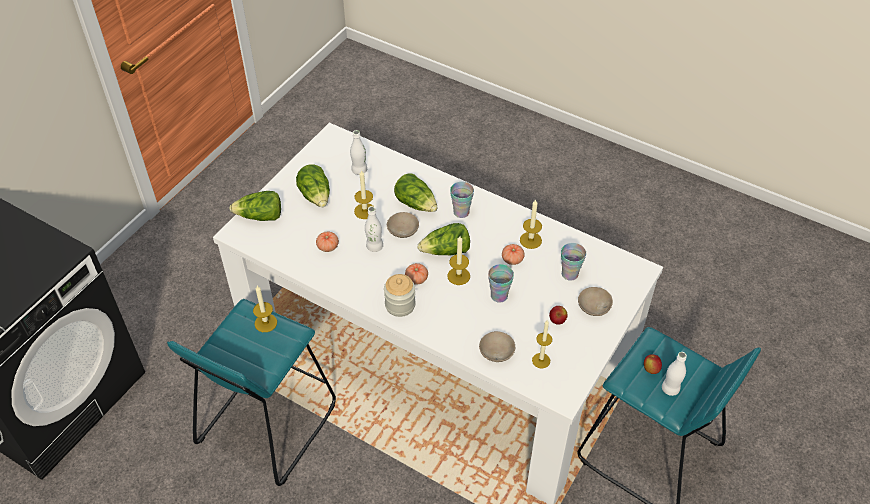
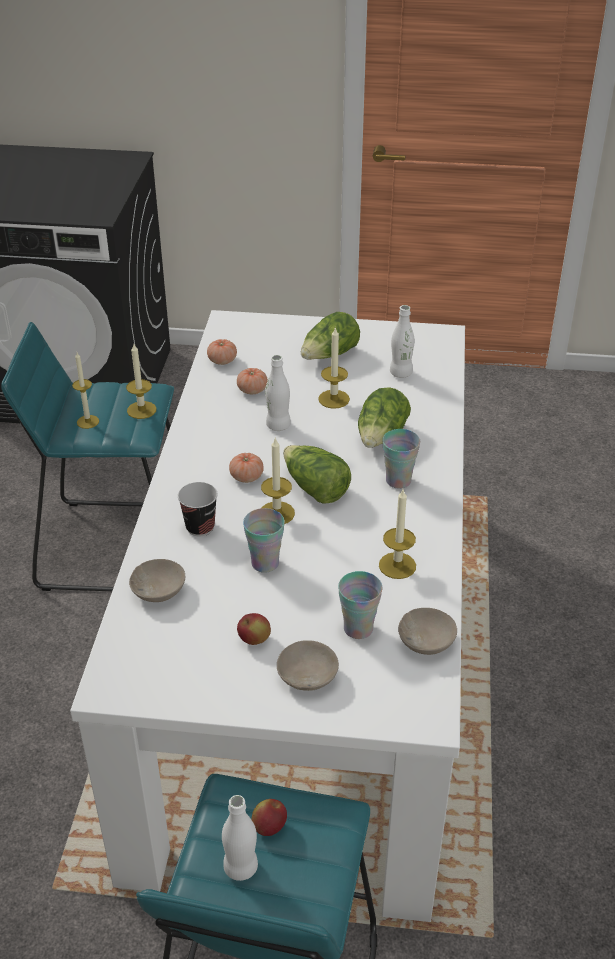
camera: 65 degrees right, 10 degrees down
lettuce [229,191,281,221] -> none
jar [384,274,415,317] -> none
beige bowl [387,212,419,238] -> beige bowl moved to [398,608,457,655]
tomato [502,244,525,265] -> tomato moved to [207,339,237,365]
candle [532,320,552,369] -> candle moved to [72,352,99,429]
none -> cup [178,482,218,536]

